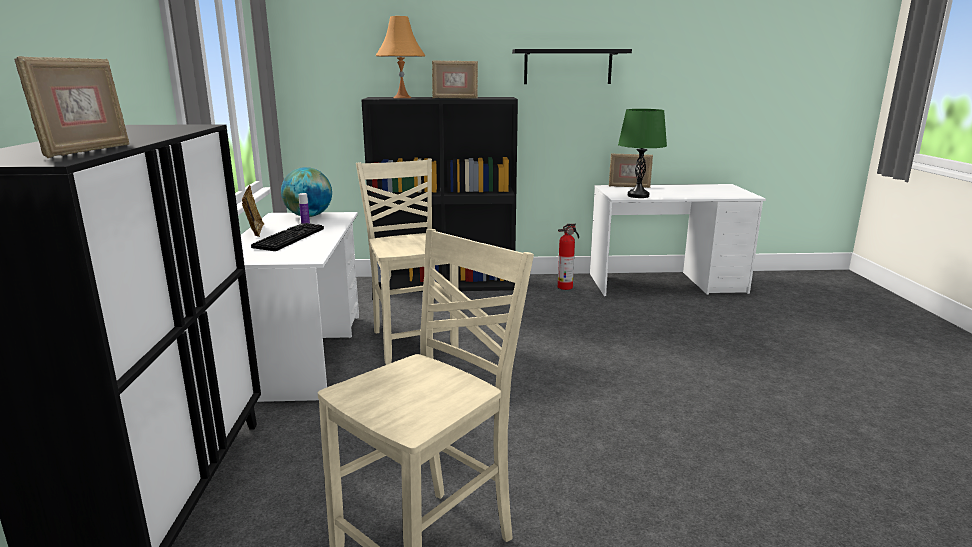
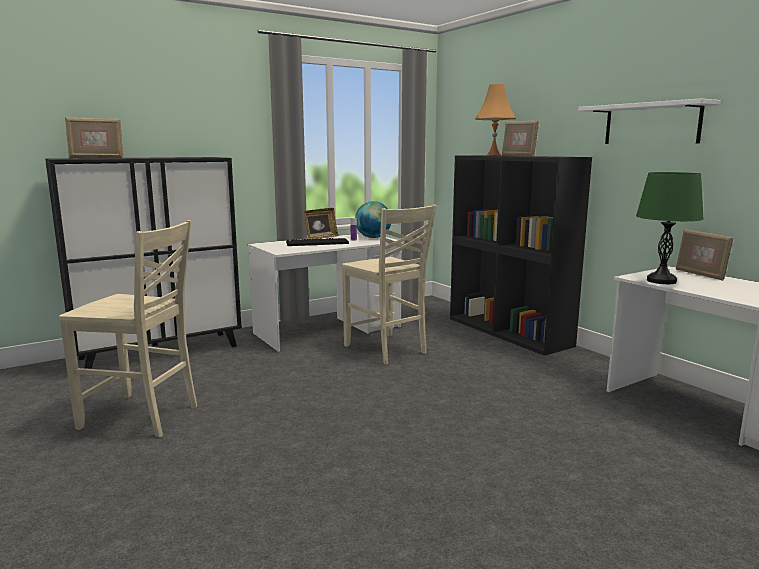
camera: 60 degrees right, 5 degrees down
beige chair [356,159,459,365] -> beige chair turned 105 degrees clockwise [342,204,437,365]
black shelf [512,49,632,84] -> white shelf [578,99,721,144]
fire extinguisher [558,224,579,290] -> none

